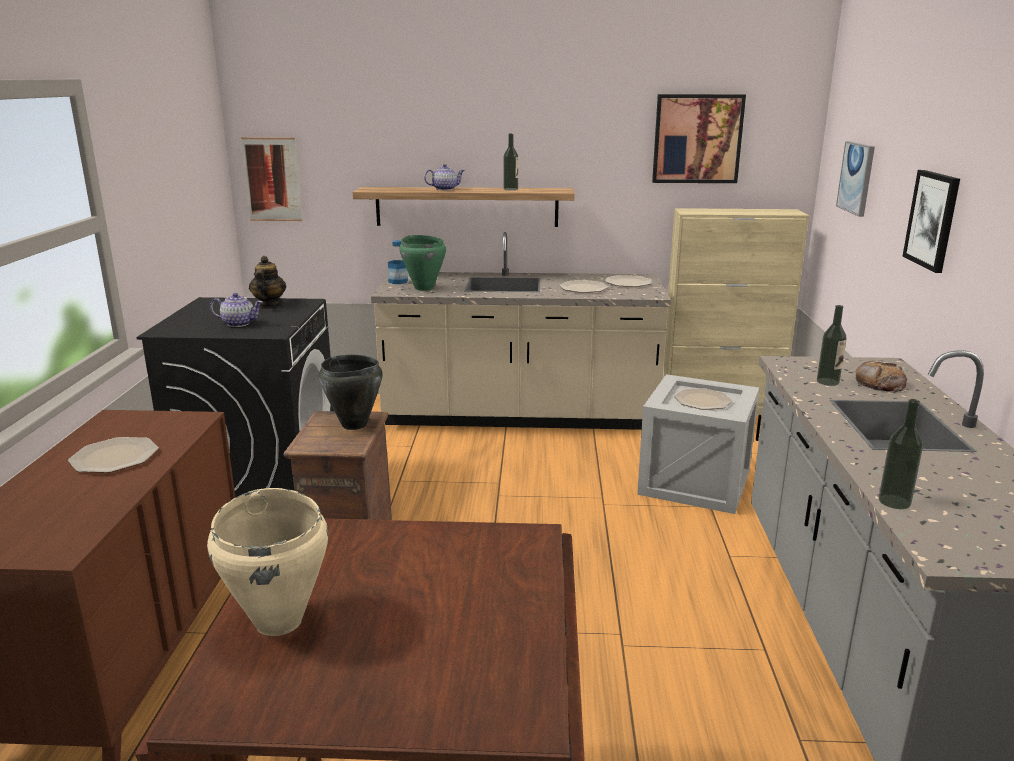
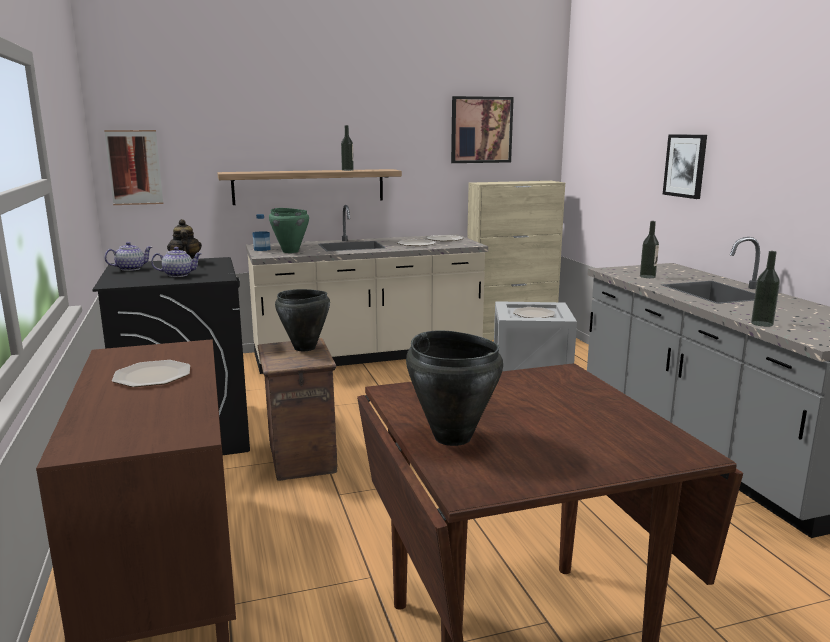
camera: 20 degrees left, 5 degrees down
beige cooking pot [207,488,328,636] -> black cooking pot [406,330,503,446]
teapot [424,164,465,190] -> teapot moved to [104,242,152,271]
picture [836,141,875,217] -> none
bread [856,360,907,391] -> none

